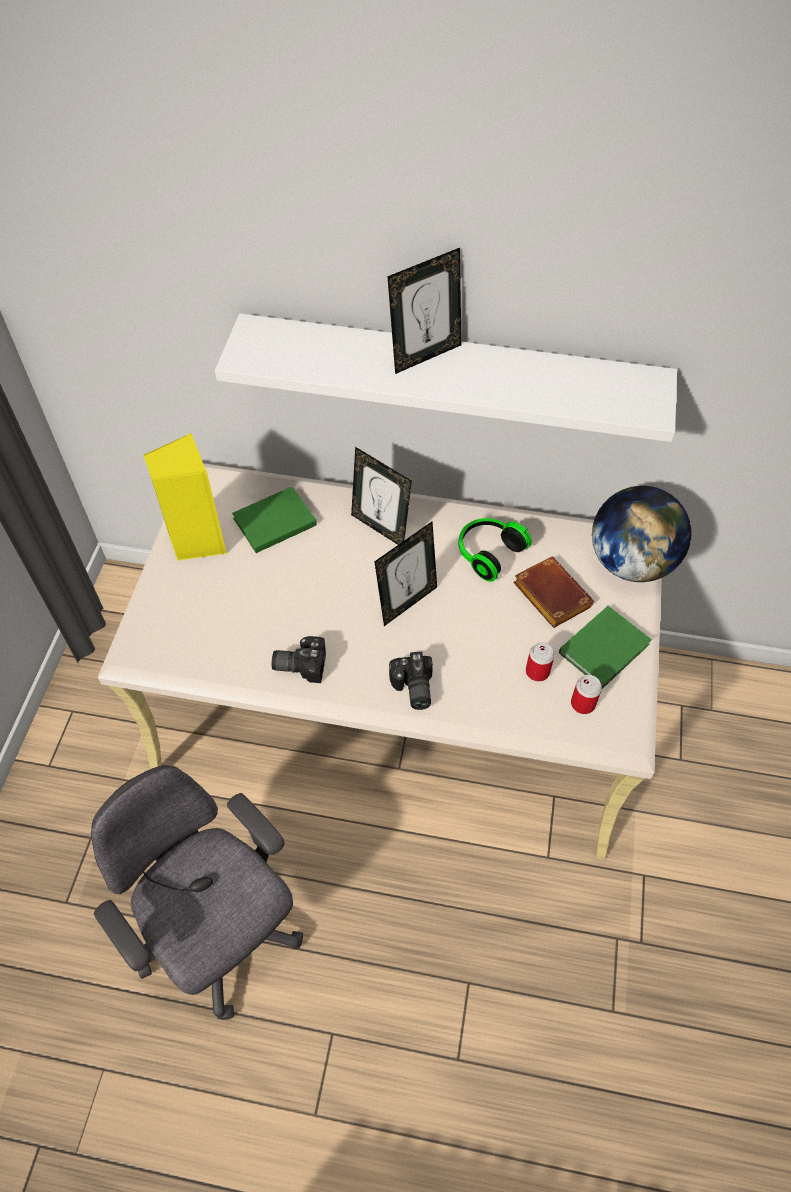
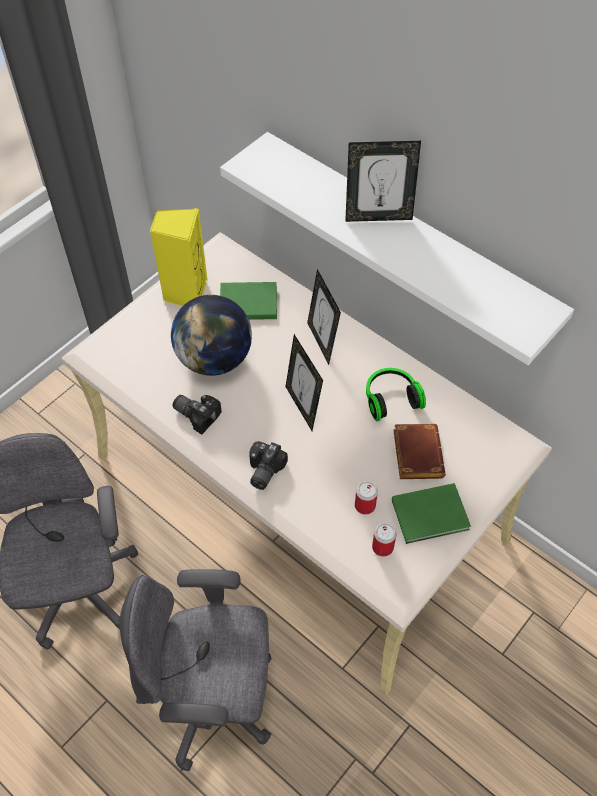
camera: 30 degrees right, 0 degrees up
picture frame [374,522,437,626] -> picture frame turned 75 degrees clockwise [285,334,323,431]
globe [592,486,691,582] -> globe moved to [171,295,252,376]
none -> grey office chair [120,569,272,771]

